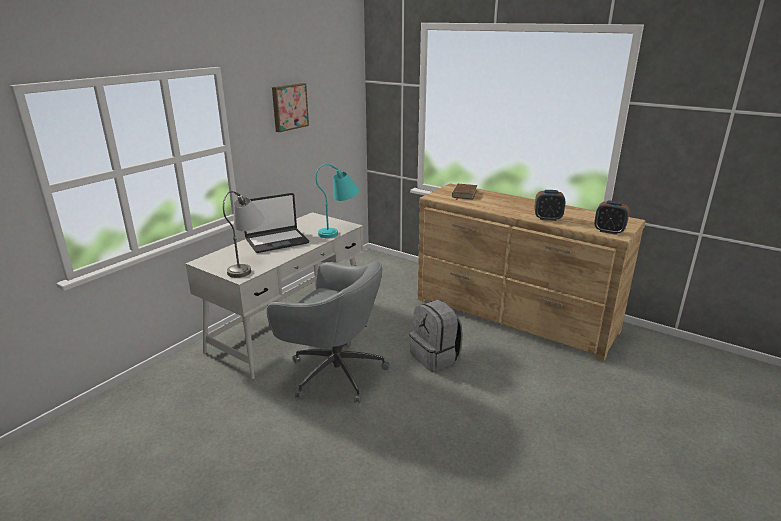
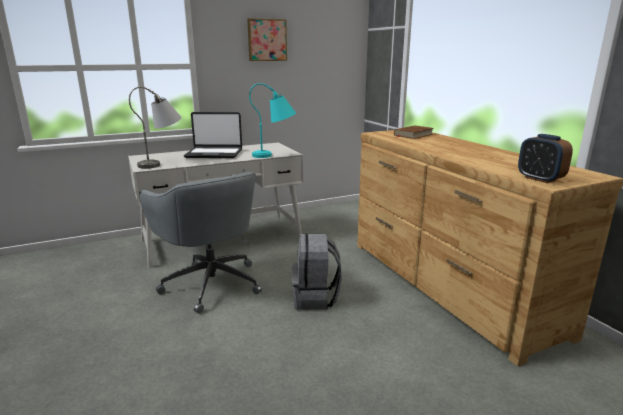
camera: 30 degrees right, 5 degrees down
alarm clock [534,190,566,221] -> none

